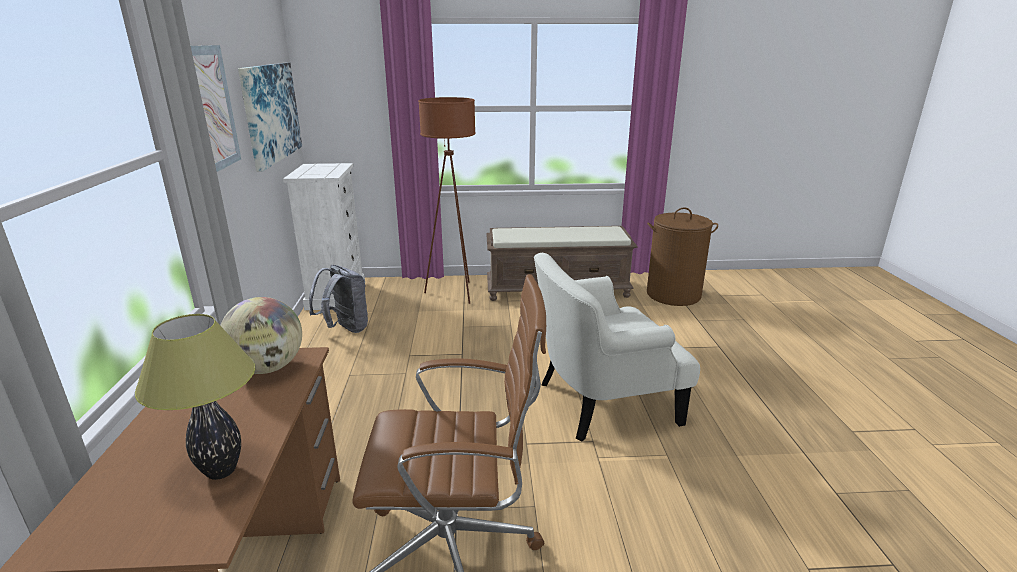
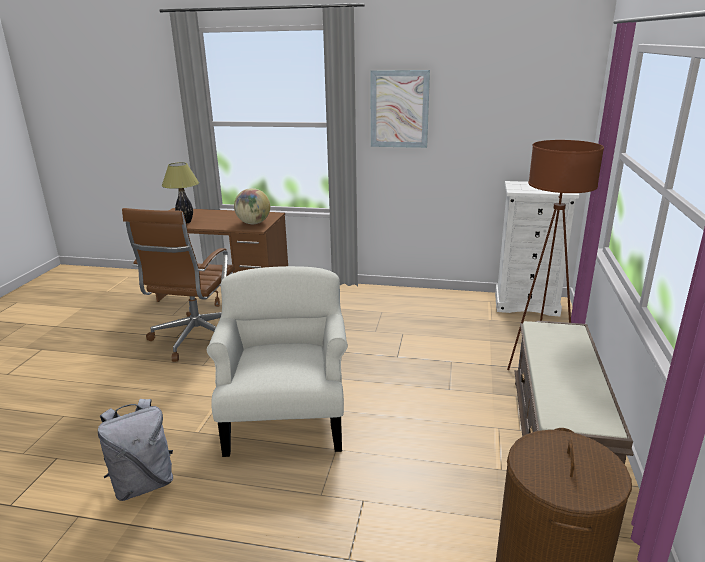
camera: 105 degrees right, 0 degrees up
picture [238,63,302,172] -> none
grey backpack [309,265,368,333] -> grey backpack moved to [98,399,173,501]

